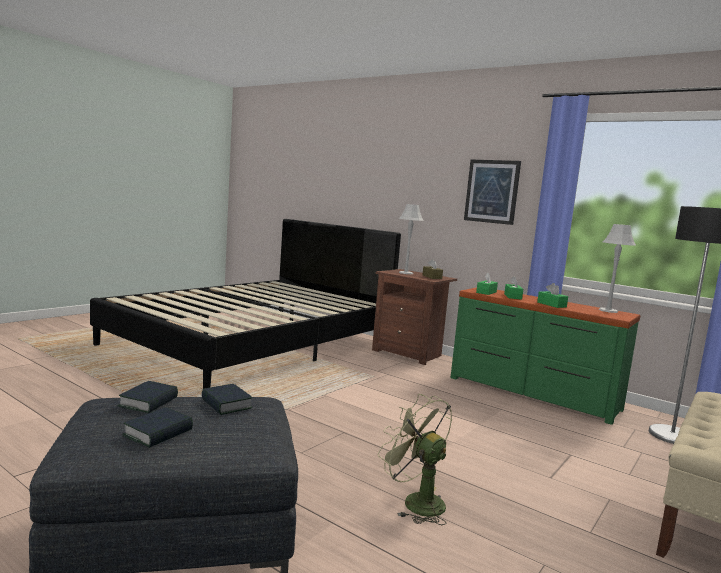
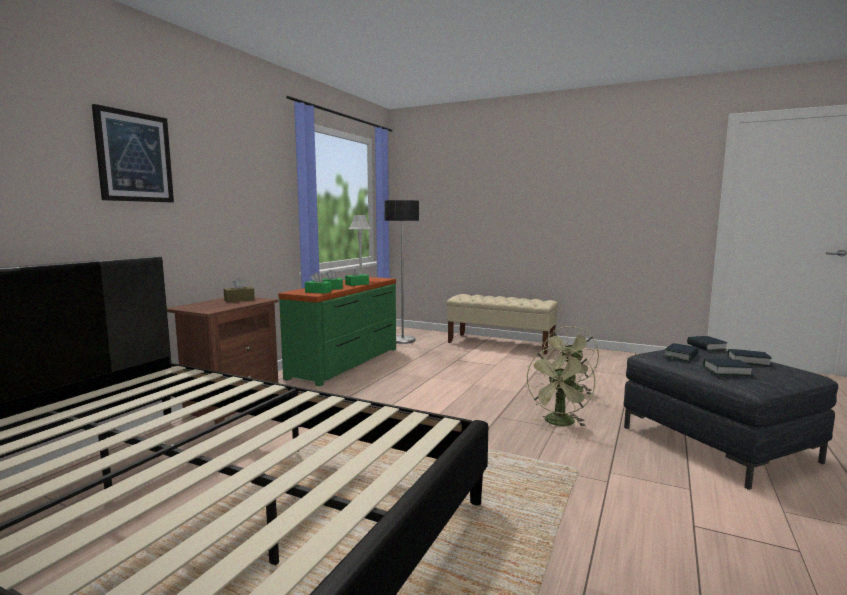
camera: 100 degrees left, 0 degrees up
grey table lamp [399,204,424,274] -> none
picture [464,160,521,225] -> picture moved to [92,104,174,202]
none -> green fan [526,347,595,426]
none -> book [687,336,728,351]

